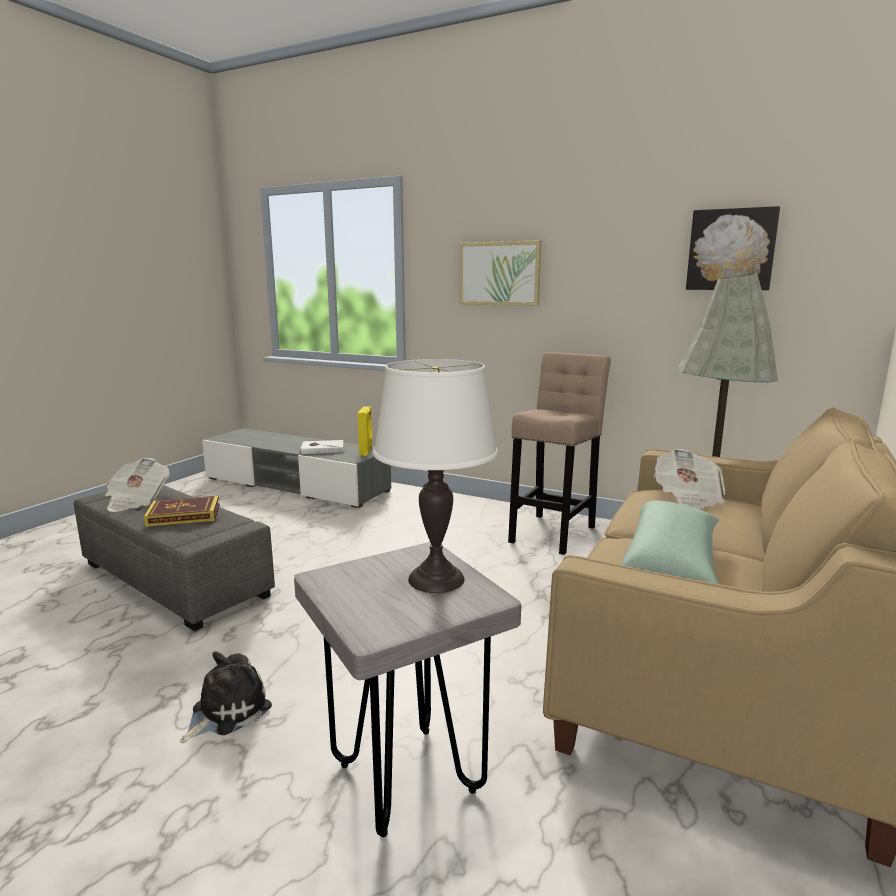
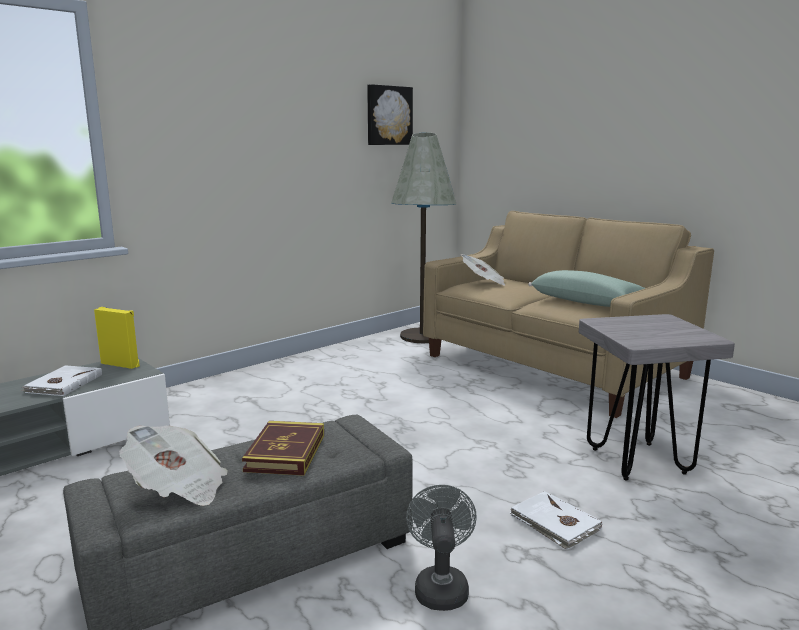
camera: 70 degrees left, 0 degrees up
plush toy [180,651,272,743] -> white book [510,491,602,549]
white table lamp [373,359,498,593] -> none
picture [459,240,541,306] -> none
beige stool [508,352,611,555] -> none
none -> grey fan [406,485,477,611]

